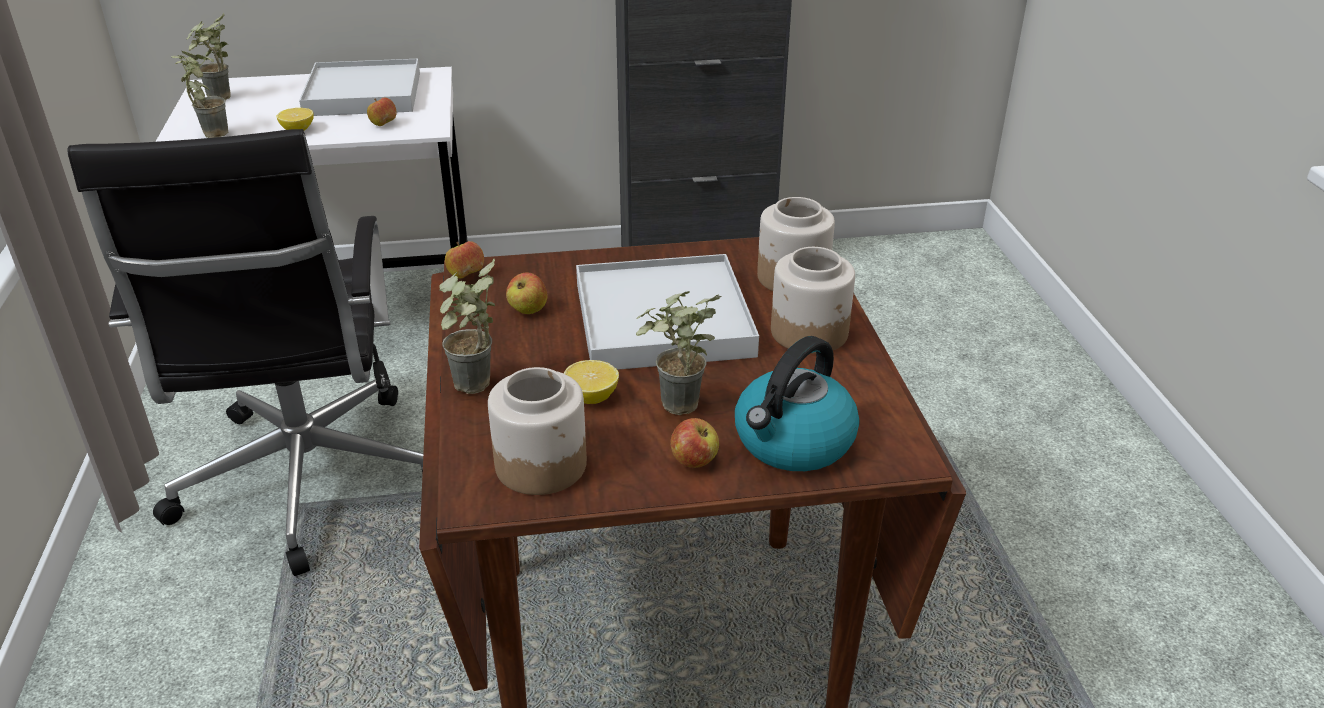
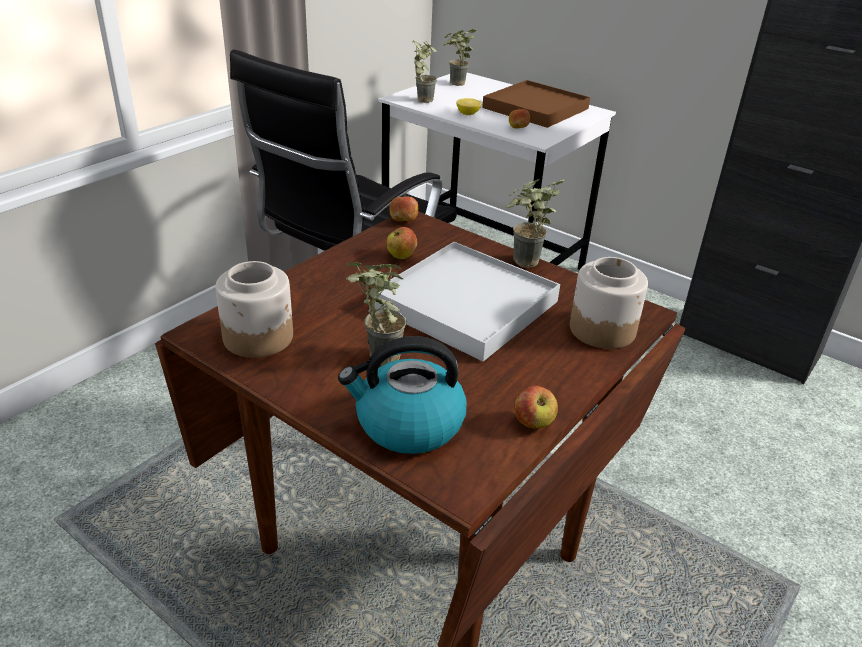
camera: 45 degrees right, 0 degrees up
white tray [299,59,420,116] -> brown tray [482,80,590,128]
potted plant [439,259,495,394] -> potted plant moved to [506,179,565,268]
lemon [564,360,619,404] -> none
apple [670,418,719,468] -> apple moved to [515,386,558,428]
jar [771,247,855,354] -> none

